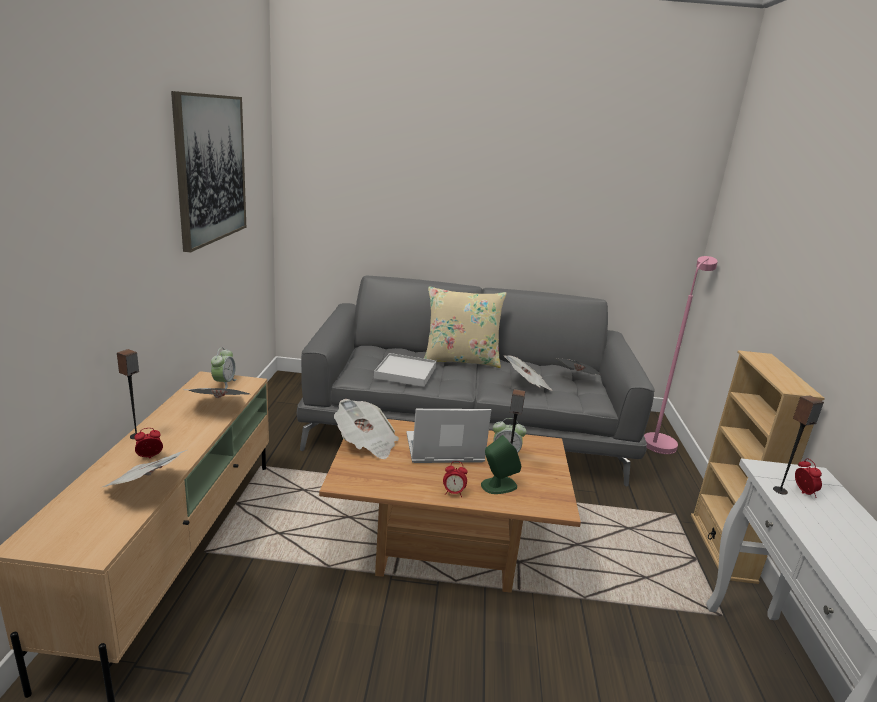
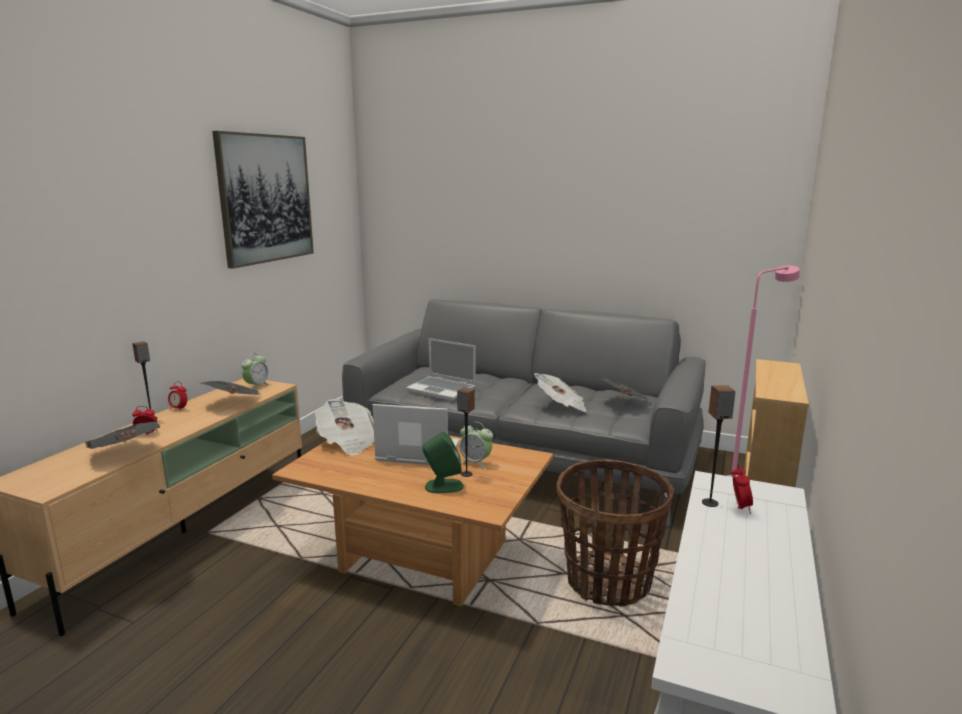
camera: 20 degrees right, 5 degrees down
white tray [374,353,436,387] -> laptop [406,338,476,401]
beige pillow [424,286,507,368] -> none
alarm clock [443,461,468,497] -> alarm clock moved to [168,381,187,409]
none -> basket [556,460,674,607]

